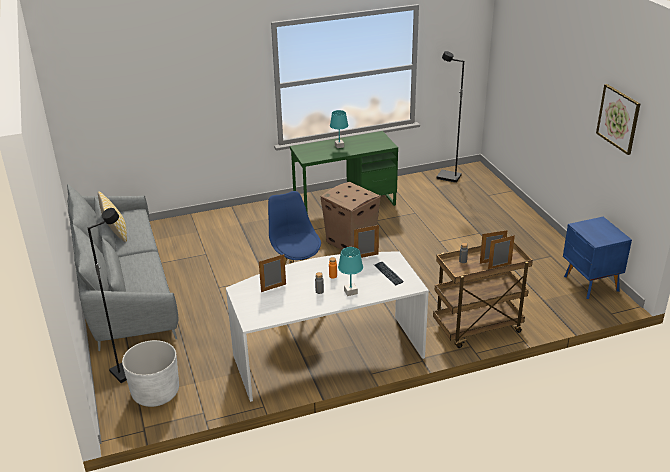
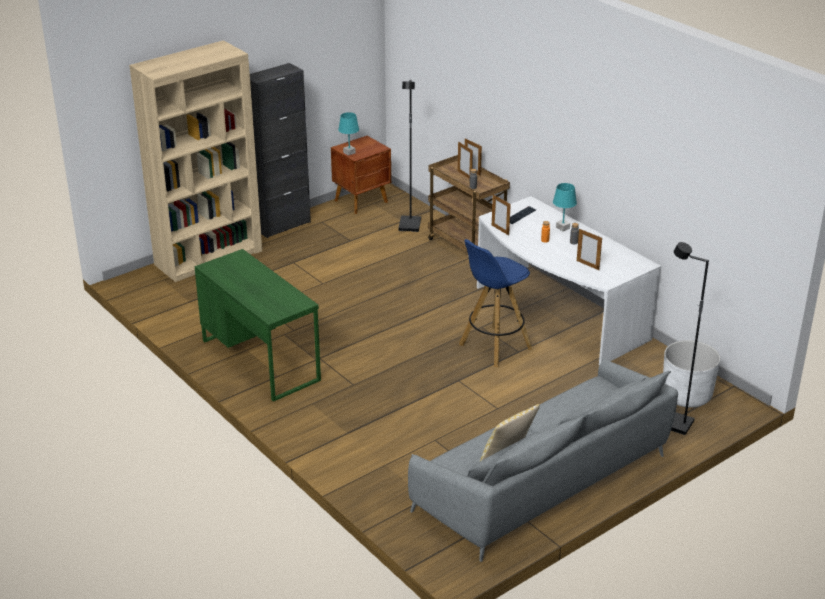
camera: 110 degrees left, 0 degrees up
cardboard box [321,182,381,250] -> none
turquoise table lamp [330,110,348,148] -> turquoise table lamp moved to [338,112,359,155]
black floor lamp [436,51,464,183] -> black floor lamp moved to [398,79,421,232]
blue nightstand [563,217,632,299] -> brown nightstand [331,136,391,214]
picture [596,84,640,155] -> none
none -> beige bookcase [129,40,262,282]
none -> black cabinet [250,63,311,238]

